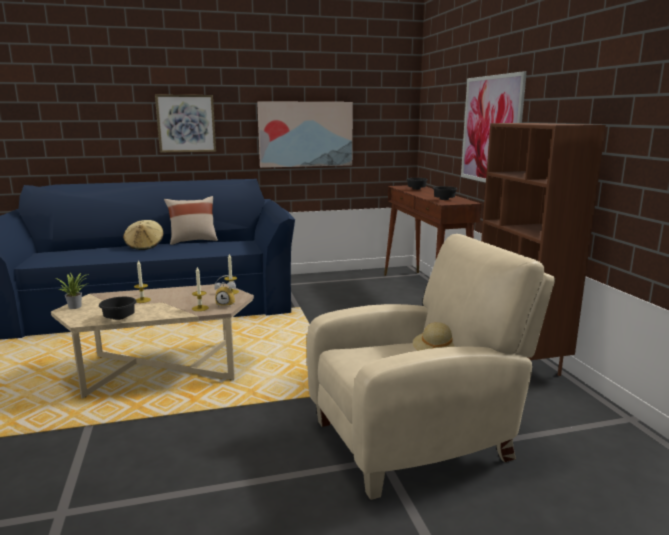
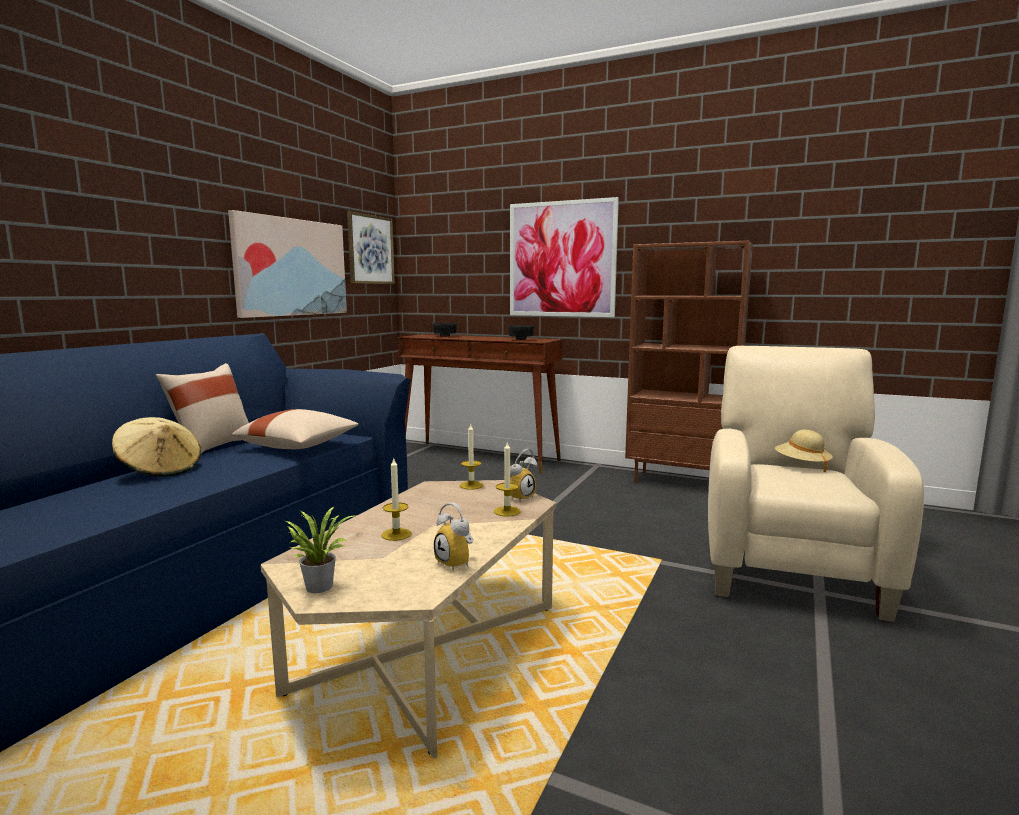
camera: 50 degrees left, 5 degrees down
black bowl [99,297,137,320] -> alarm clock [434,502,474,571]
picture [155,94,216,153] -> picture moved to [347,211,395,284]
none -> beige pillow [232,409,359,449]

